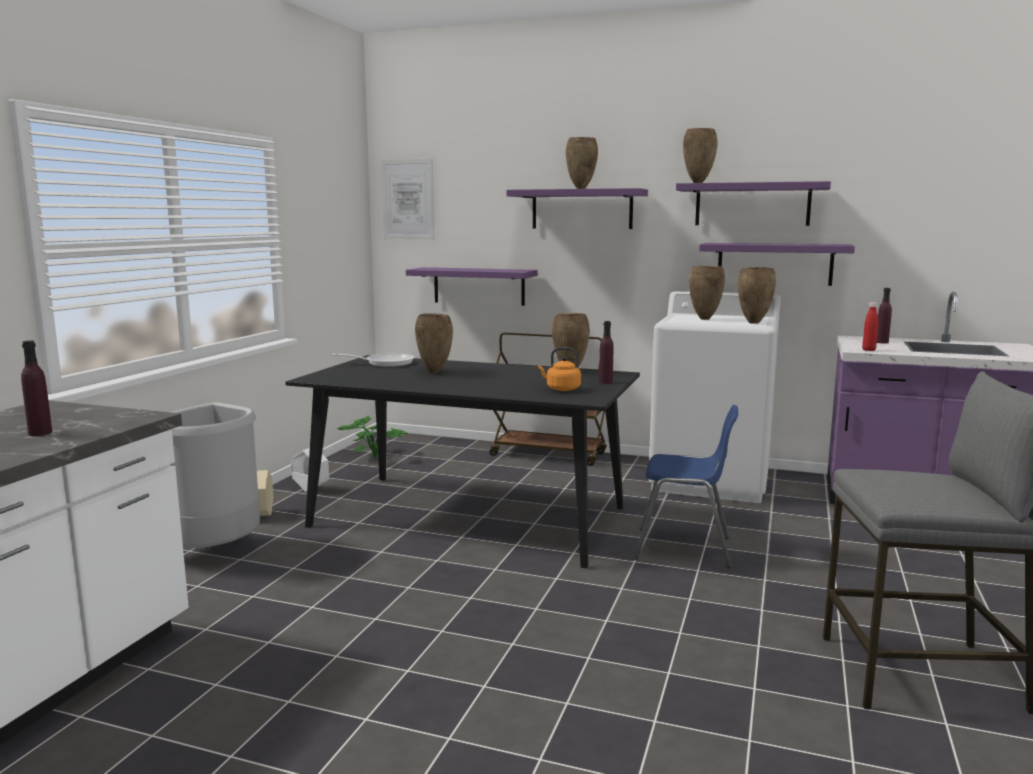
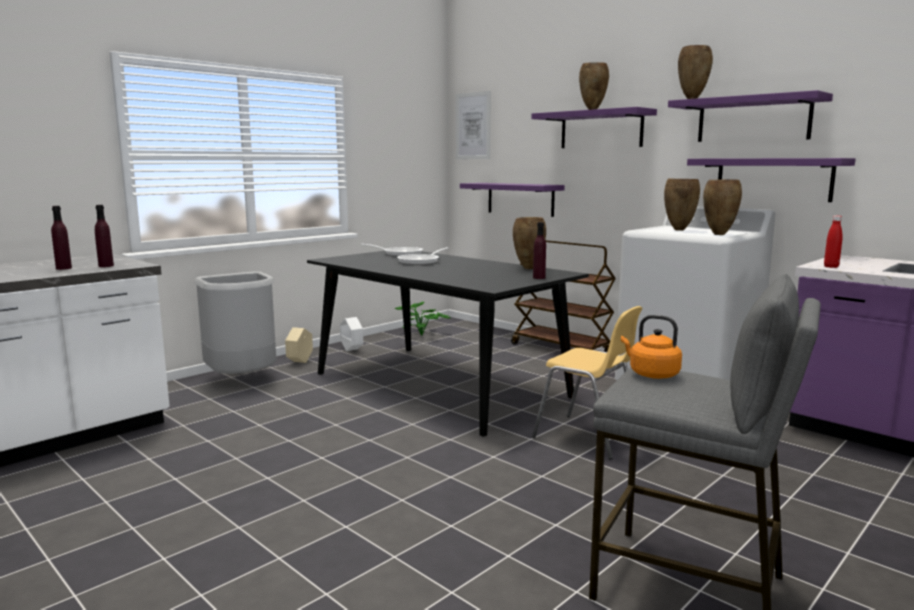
camera: 25 degrees right, 0 degrees up
brown vase [415,313,453,373] -> frying pan [397,247,449,265]
orange kettle [538,347,581,391] -> orange kettle moved to [621,315,682,379]
blue chair [634,405,738,568] -> yellow chair [532,306,643,459]
purple bottle [877,288,892,344] -> purple bottle moved to [95,205,114,267]

